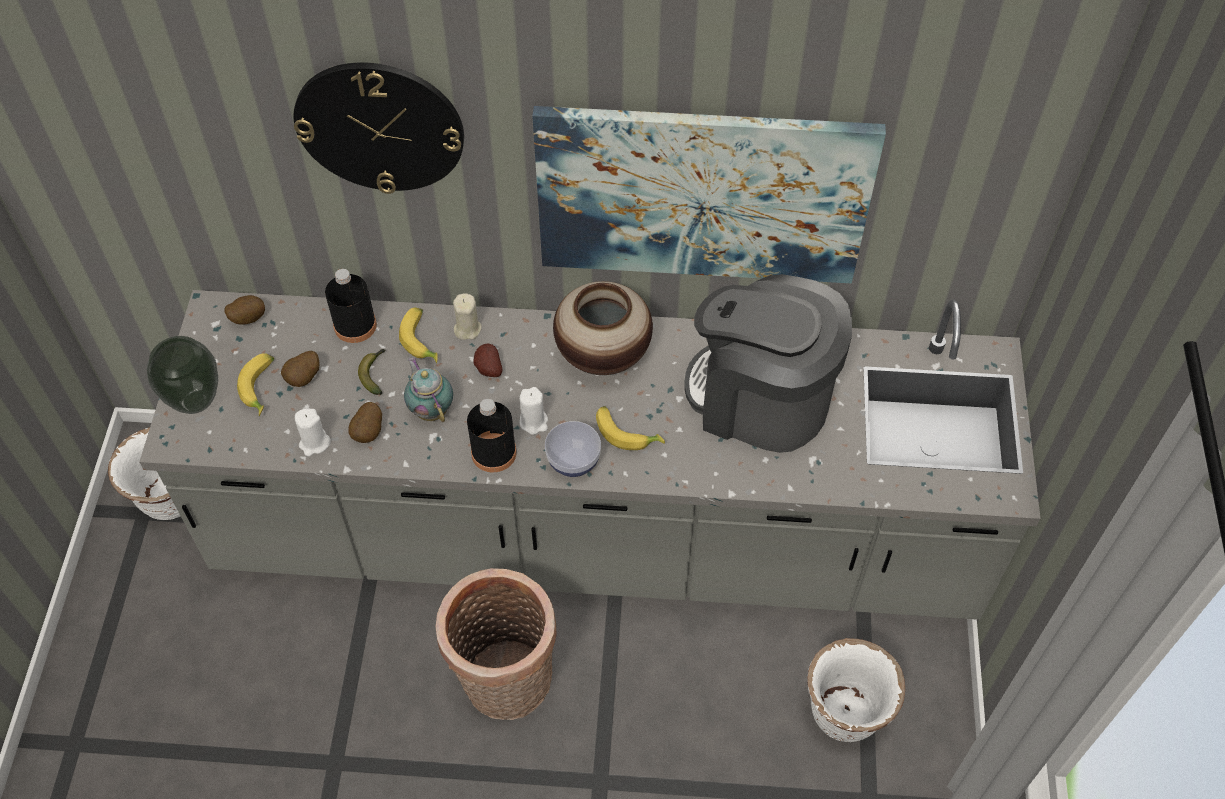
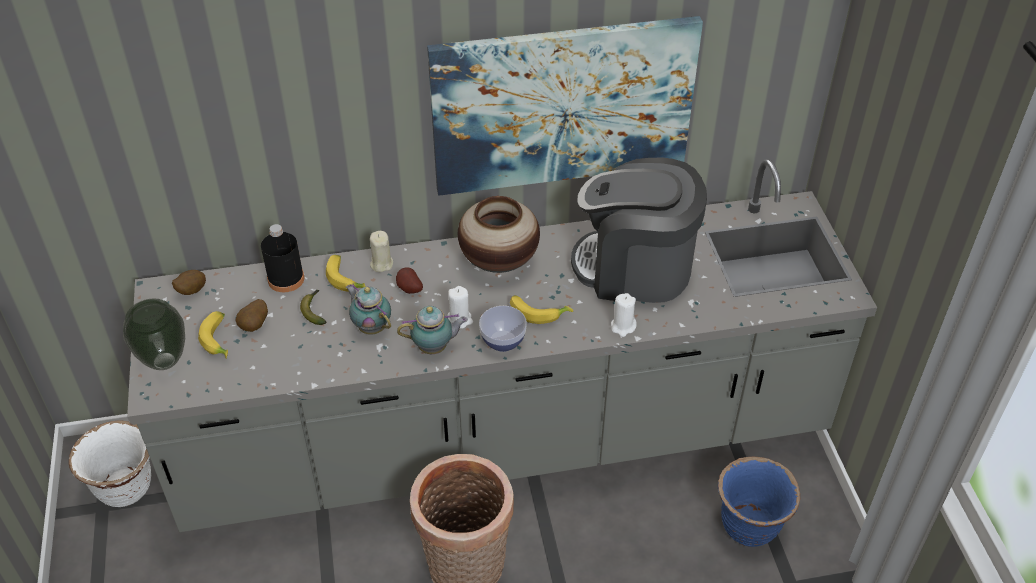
camera: 15 degrees left, 10 degrees down
wall clock [294,62,464,194] -> none
white candle [295,409,331,456] -> white candle moved to [611,293,637,337]
potato [348,402,382,443] -> none
black bottle [467,399,517,472] -> teapot [397,306,468,354]
white planter [807,638,905,742] -> blue planter [718,457,800,547]

